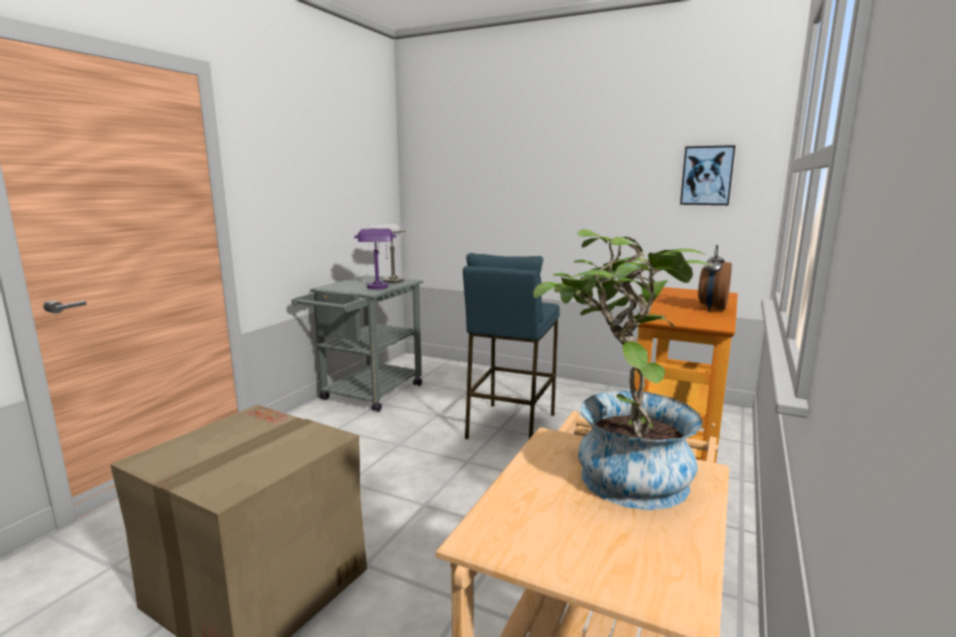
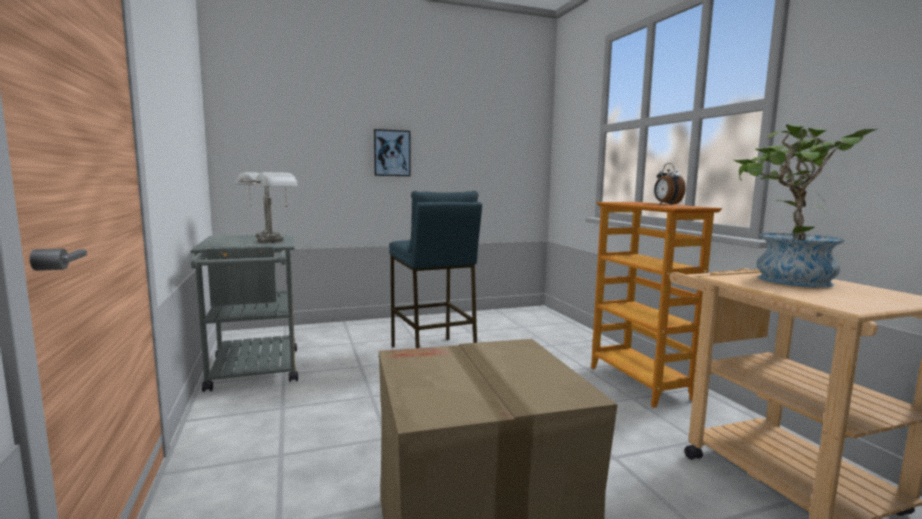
camera: 45 degrees left, 5 degrees down
purple table lamp [354,228,396,289] -> grey table lamp [248,172,298,243]
picture [680,145,735,205] -> picture moved to [374,129,410,176]

